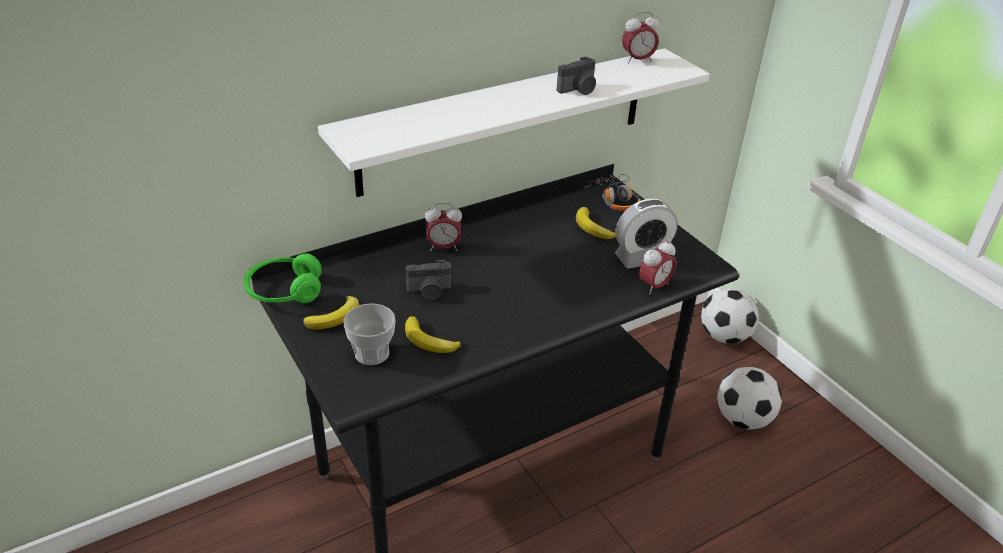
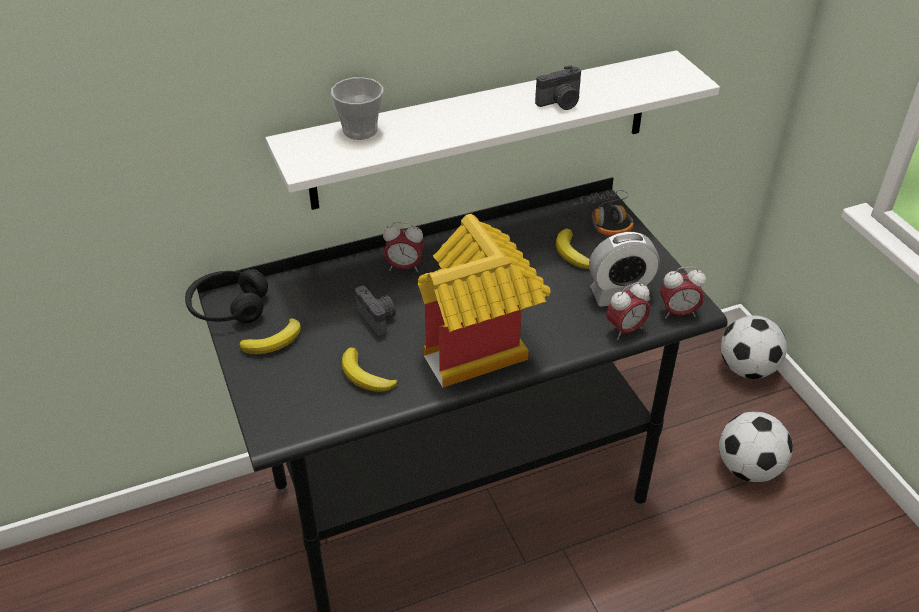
camera: 10 degrees right, 5 degrees up
green headphones [244,254,322,303] -> black headphones [185,269,268,323]
cup [343,303,396,365] -> cup moved to [331,77,383,140]
camera [406,260,451,301] -> camera turned 120 degrees counterclockwise [355,285,396,337]
alarm clock [622,12,659,64] -> alarm clock moved to [660,267,706,318]
none -> toy house [418,214,551,387]

